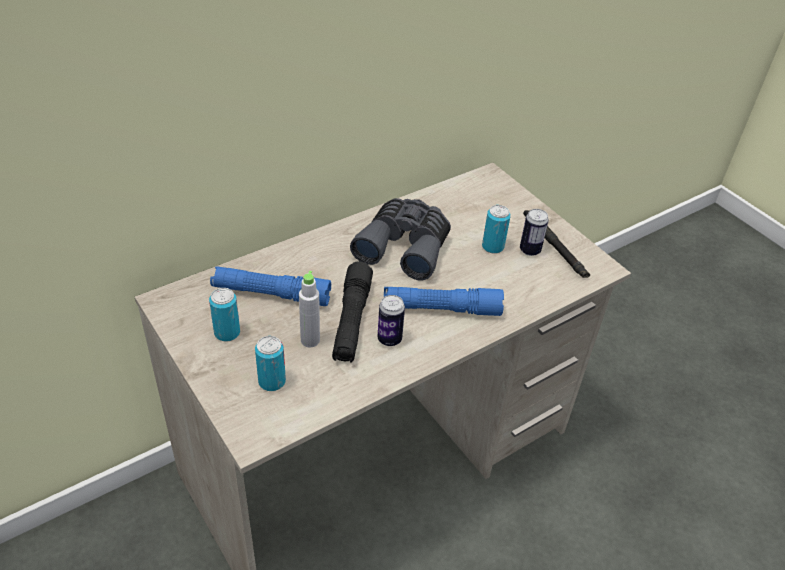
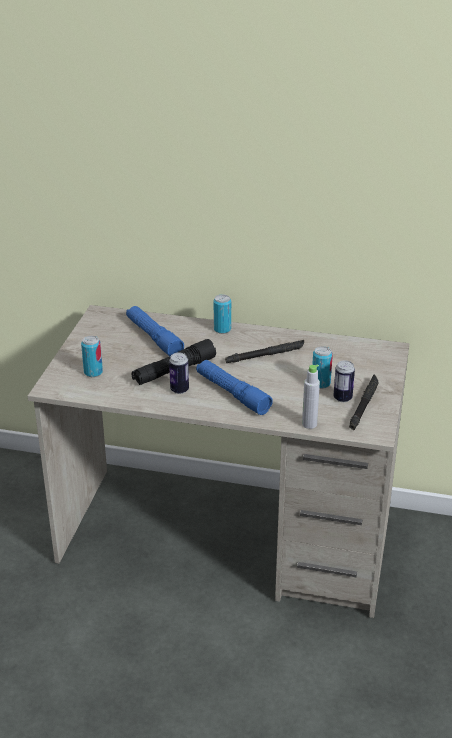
camera: 50 degrees right, 10 degrees down
can [209,288,240,342] -> can moved to [214,294,231,334]
grey bottle [299,271,320,347] -> grey bottle moved to [302,364,320,429]
grey binoculars [350,198,451,281] -> black flashlight [225,340,304,363]

